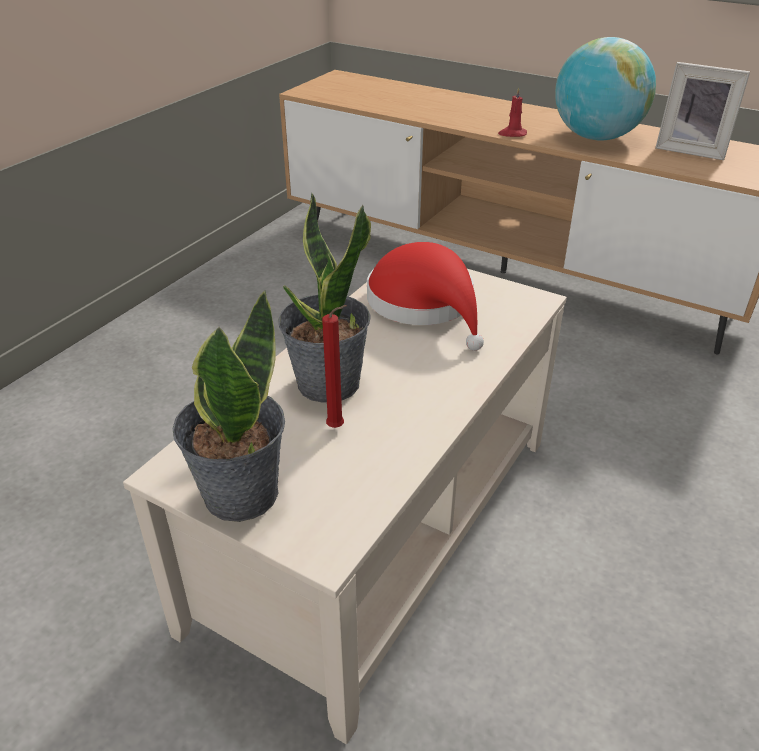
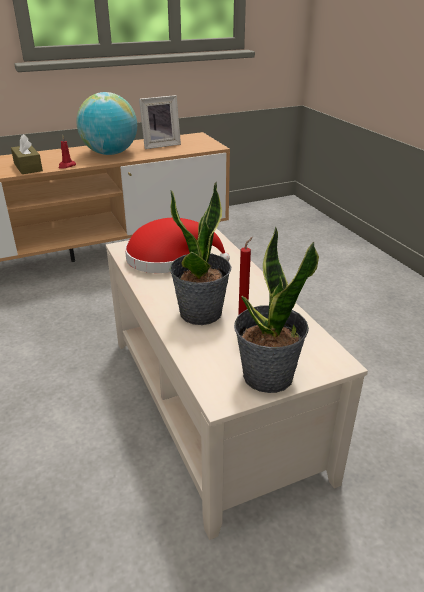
camera: 55 degrees left, 5 degrees down
none -> brown tissue box [11,134,43,174]

